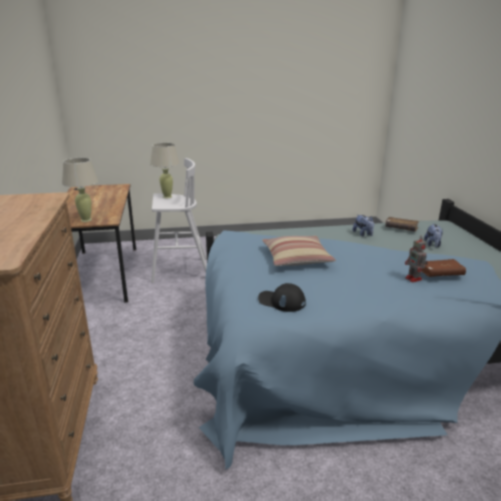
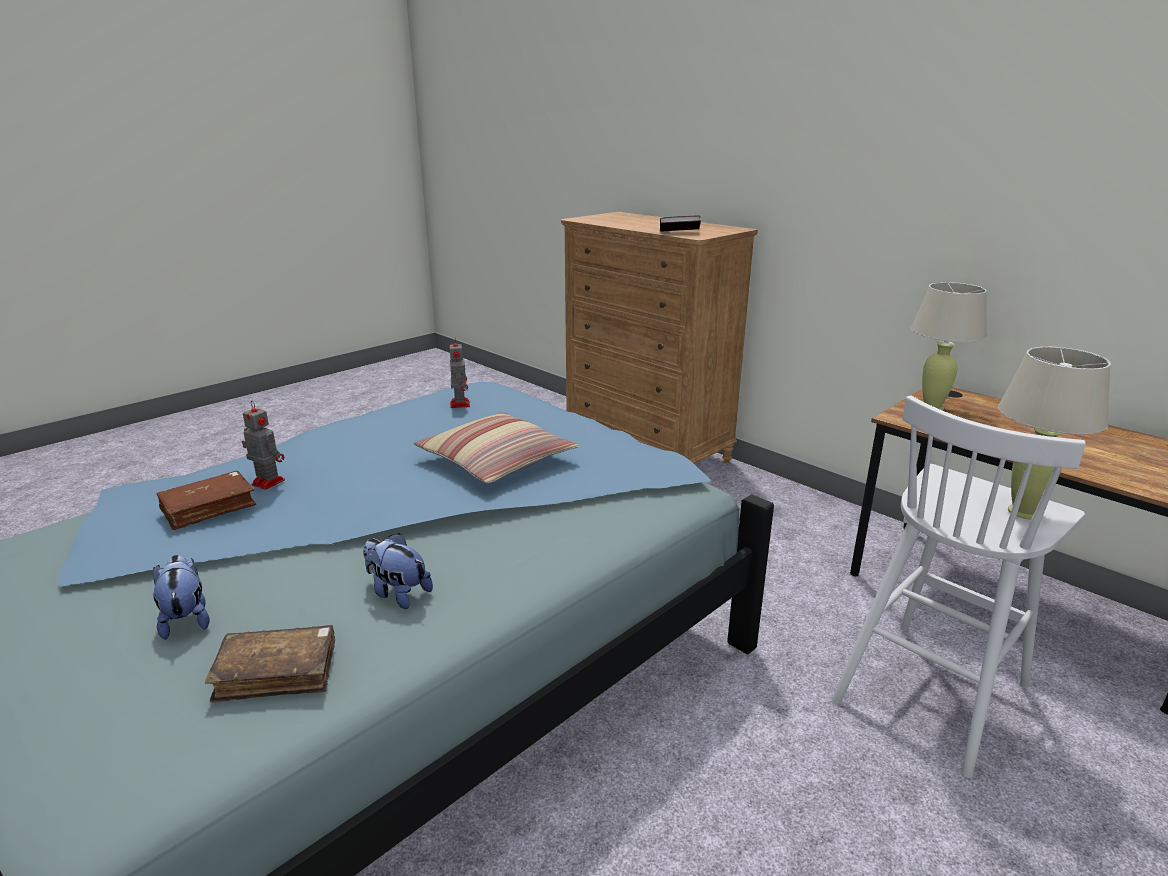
camera: 145 degrees right, 0 degrees up
black cap [258,283,306,312] -> toy robot [449,340,470,408]
none -> book [660,216,701,232]

